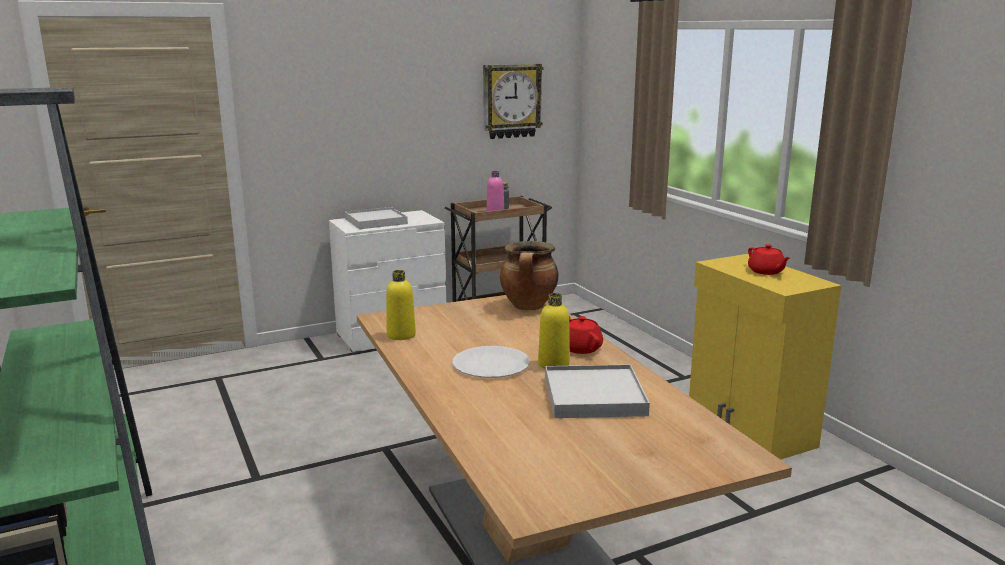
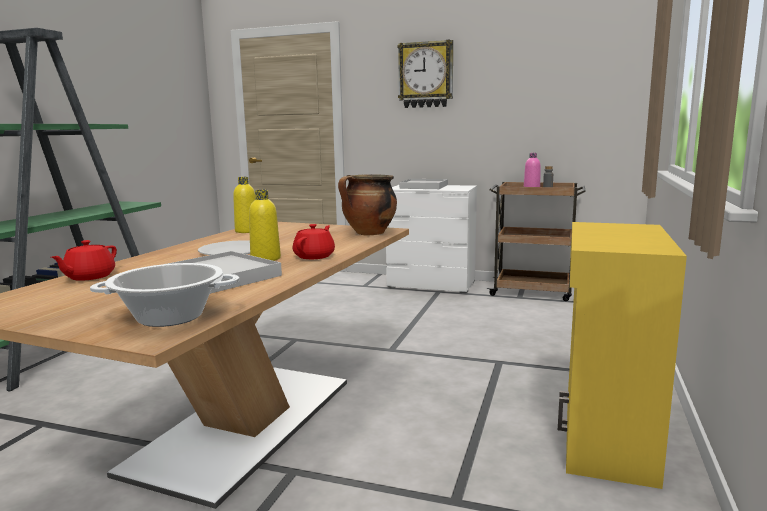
camera: 45 degrees right, 5 degrees down
wall clock [483,64,543,139] -> wall clock moved to [398,40,453,108]
red teapot [748,244,790,275] -> red teapot moved to [51,240,117,281]
none -> cooking pot [90,263,240,327]

